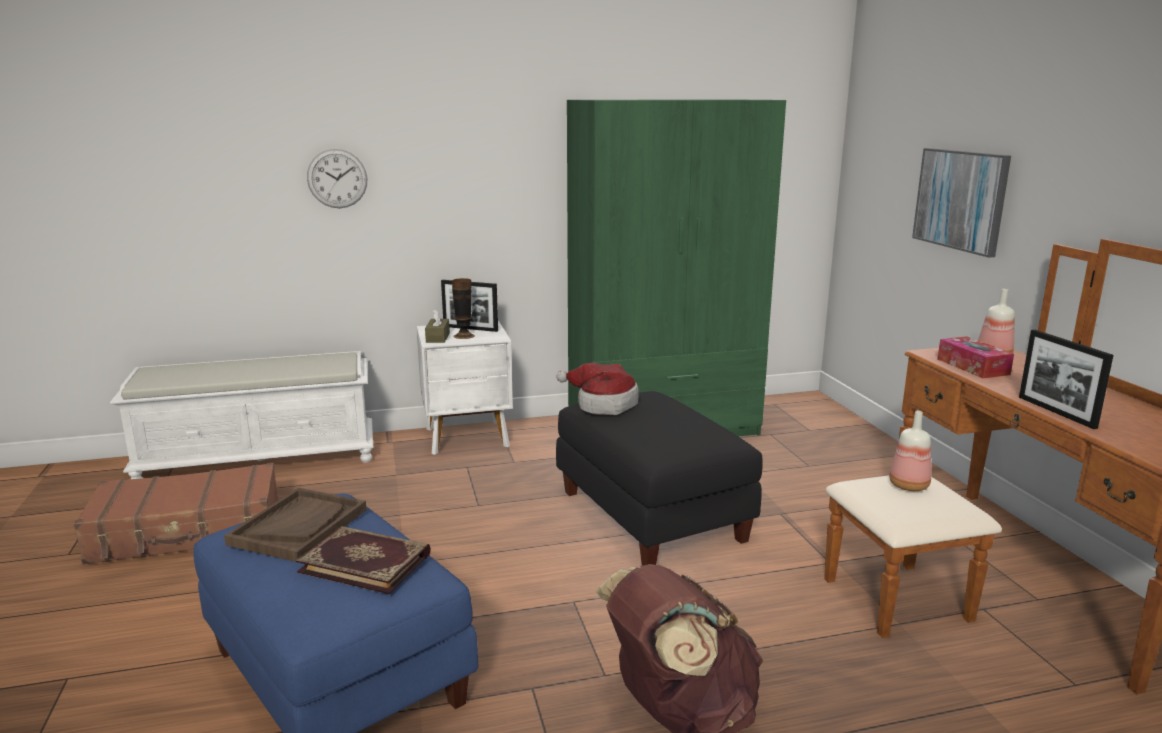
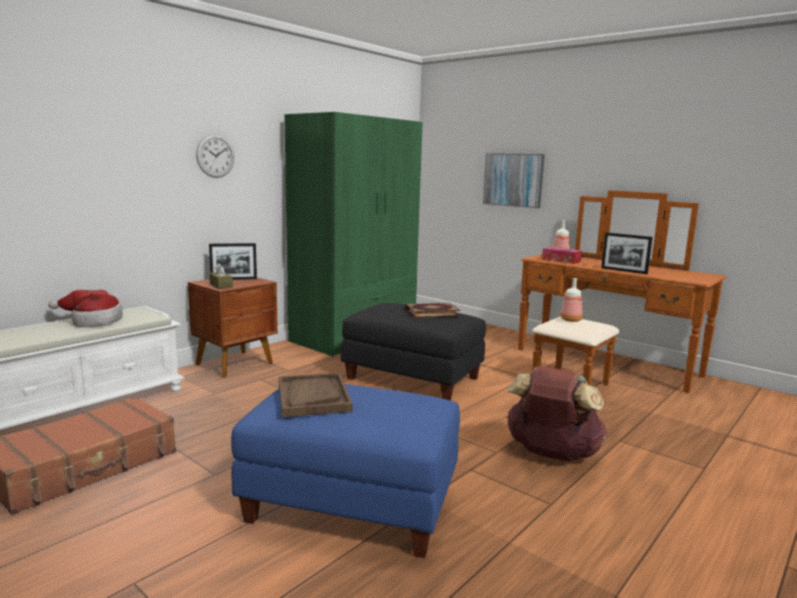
camera: 35 degrees left, 5 degrees down
book [296,526,431,594] -> book moved to [405,303,460,318]
wall clock [307,149,367,208] -> wall clock moved to [196,134,234,178]
white nightstand [417,321,513,455] -> brown nightstand [188,277,278,378]
vase [452,278,475,339] -> none
hat [556,363,639,415] -> hat moved to [48,290,123,327]

